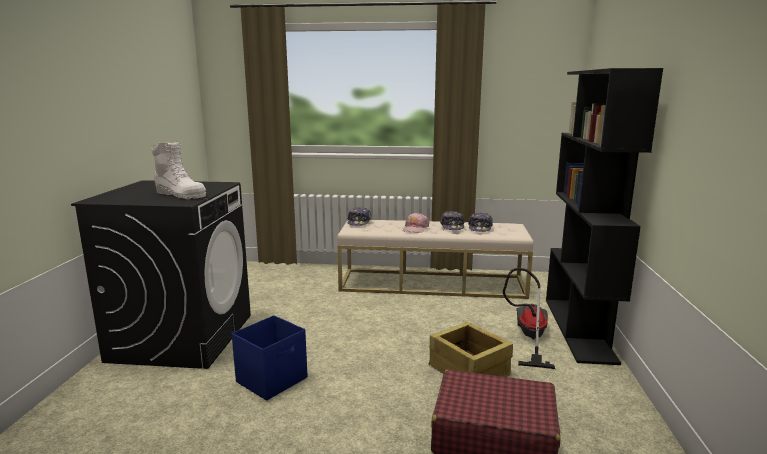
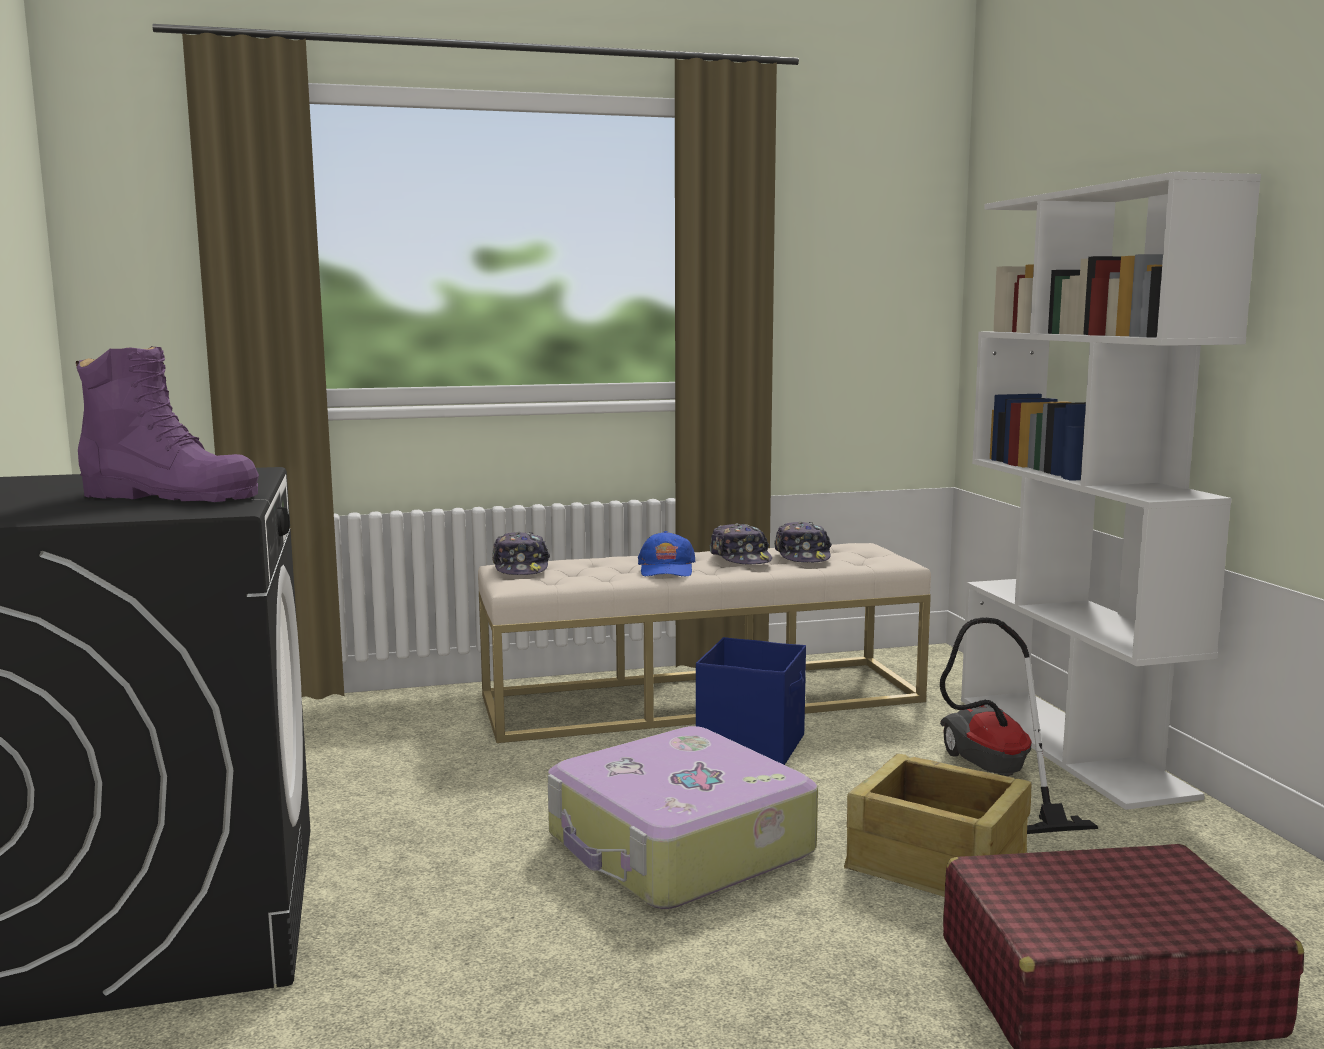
camera: 20 degrees left, 5 degrees down
white boot [151,141,206,199] -> purple boot [76,346,259,502]
blue storage box [232,315,307,401] -> blue storage box moved to [696,637,806,765]
pink cap [403,212,429,233] -> blue cap [638,531,695,577]
black bookcase [546,68,663,365] -> white bookcase [961,172,1261,810]
none -> suitcase [547,726,818,909]

